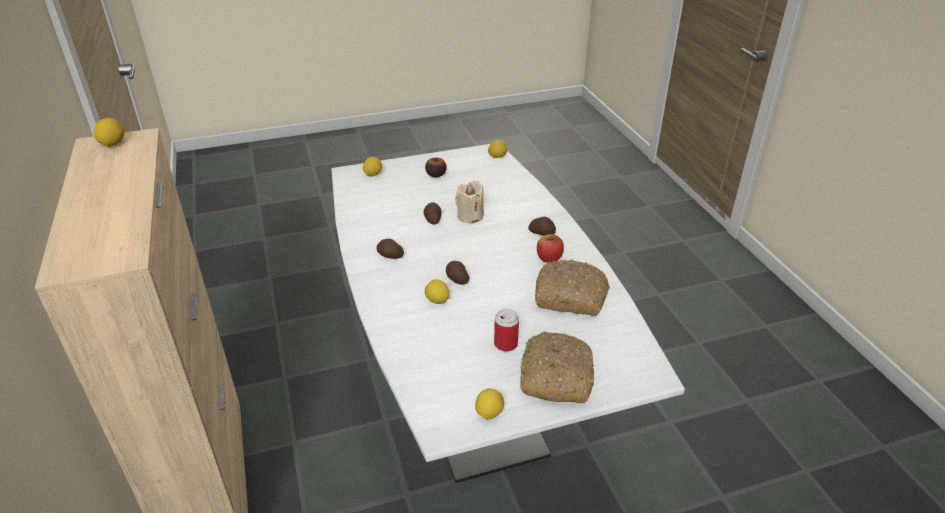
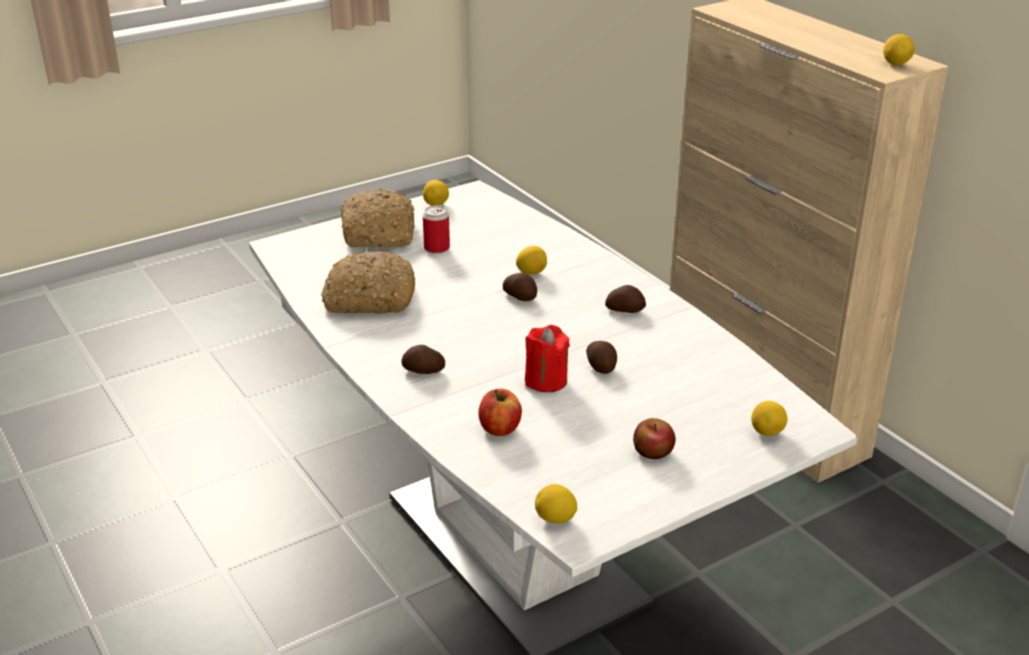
camera: 165 degrees right, 5 degrees down
beige candle [455,181,484,224] -> red candle [525,325,570,392]
apple [537,234,564,263] -> apple moved to [478,388,522,436]

